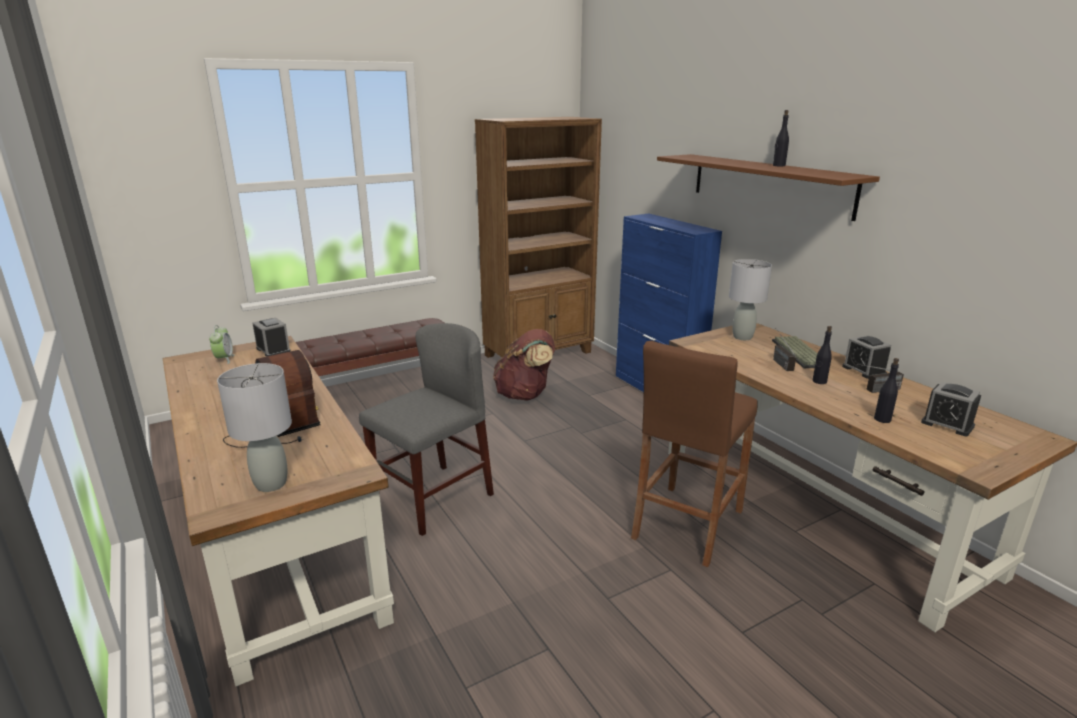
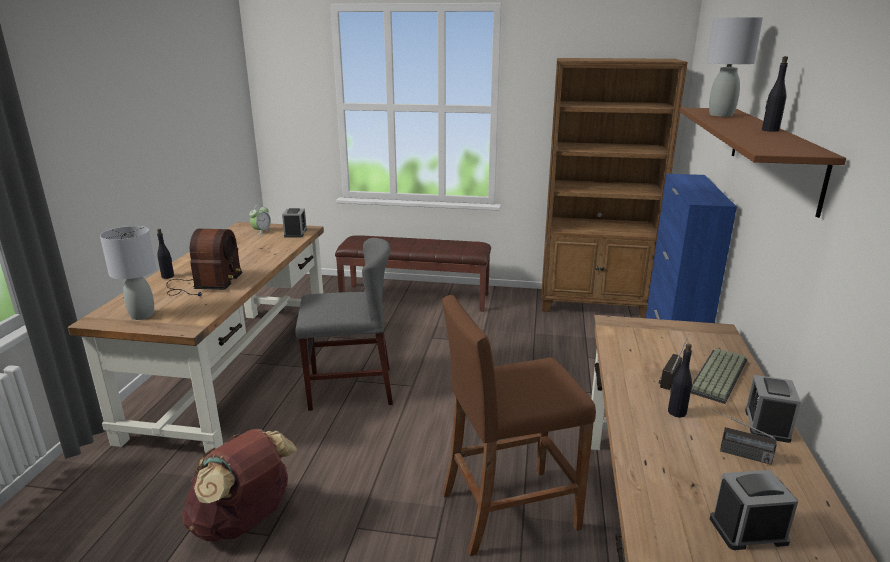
camera: 40 degrees right, 0 degrees up
brown backpack [493,329,555,401] -> brown backpack moved to [182,429,297,541]
grey table lamp [729,259,772,340] -> grey table lamp moved to [706,17,763,117]
black bottle [874,358,899,423] -> black bottle moved to [157,229,174,279]
alarm clock [921,382,981,436] -> alarm clock turned 90 degrees clockwise [710,470,798,550]

